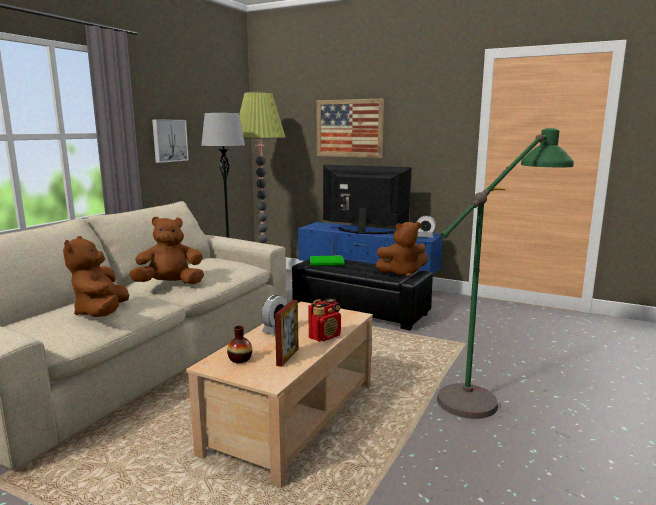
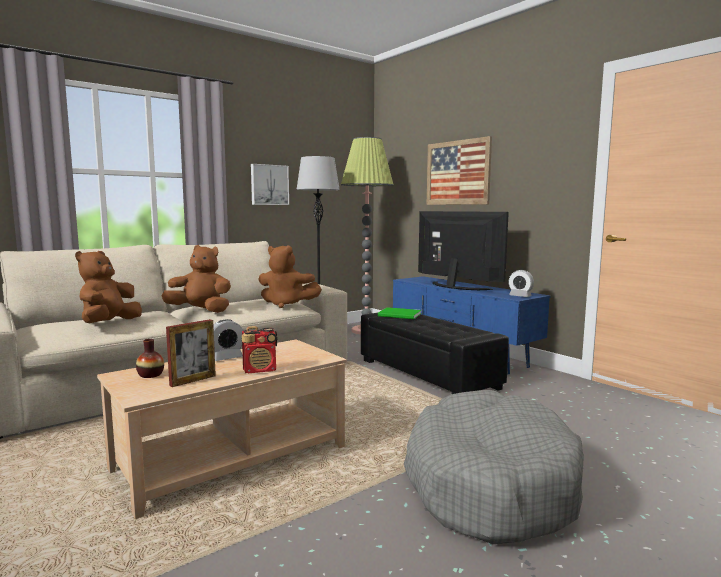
camera: 25 degrees right, 5 degrees down
brown plush toy [375,222,429,278] -> brown plush toy moved to [258,245,322,308]
green floor lamp [437,128,574,419] -> grey dog bed [404,390,584,544]

